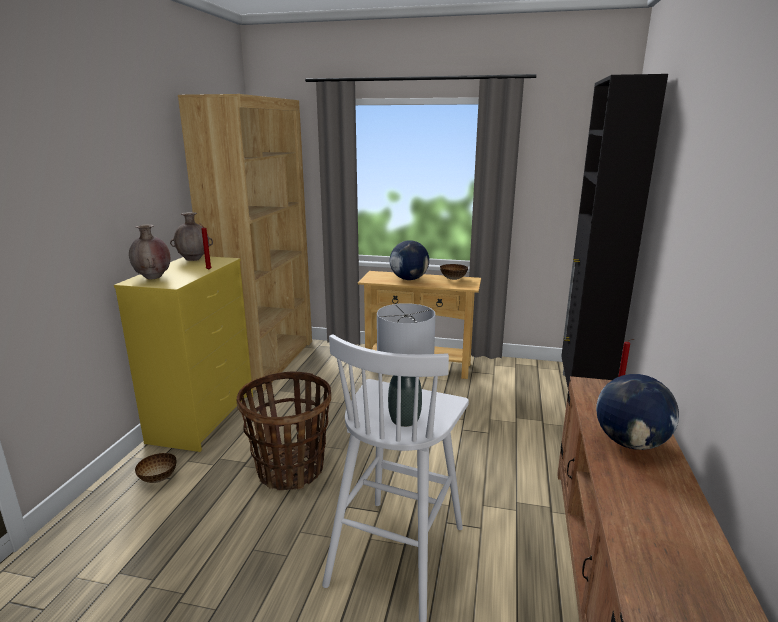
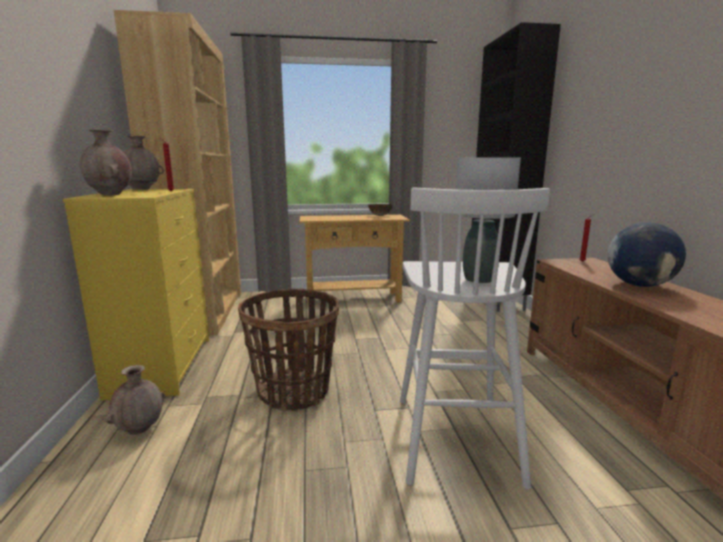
camera: 20 degrees left, 5 degrees down
bowl [135,453,177,483] -> brown vase [105,365,166,435]
globe [390,240,429,280] -> none

